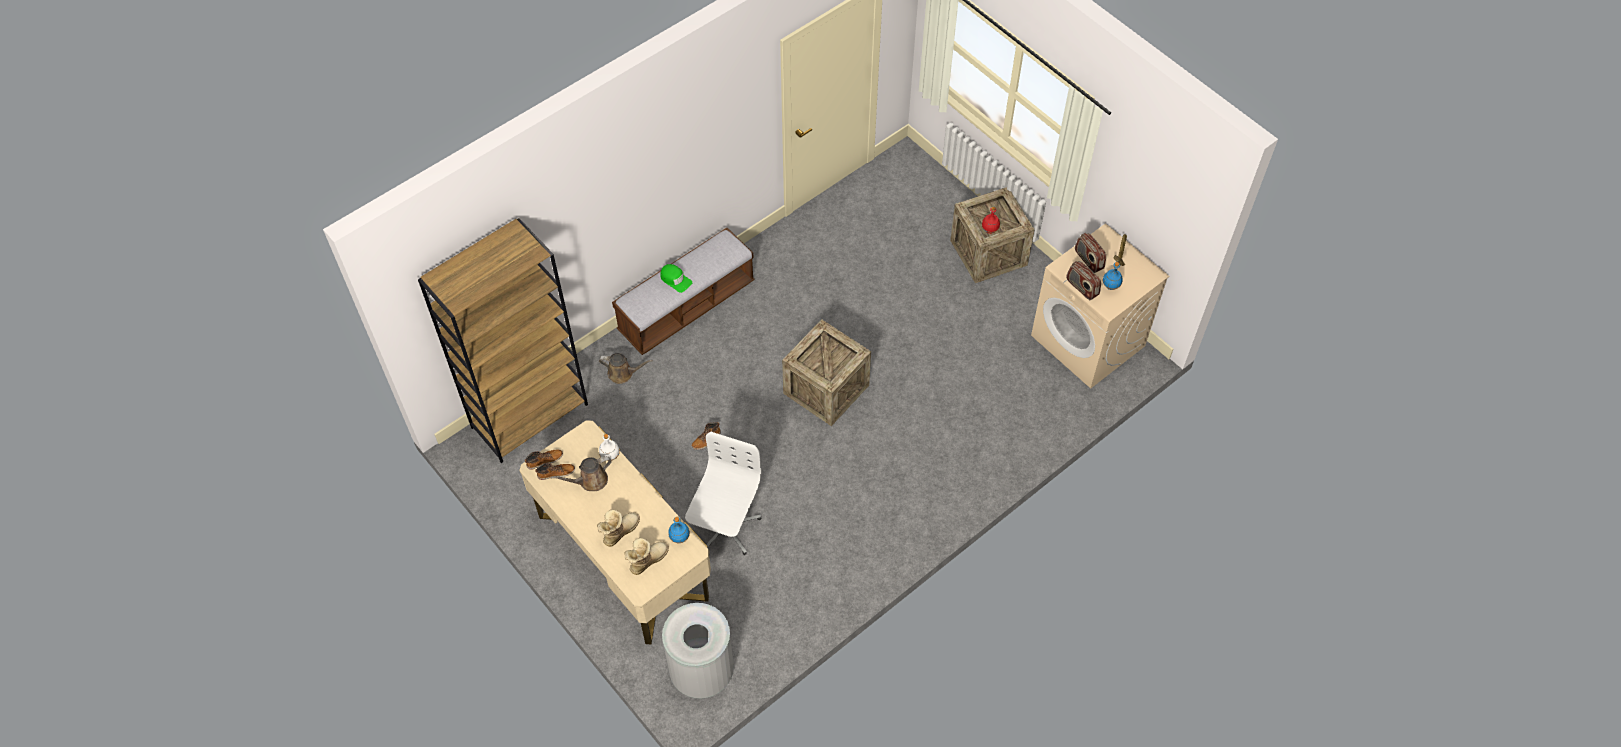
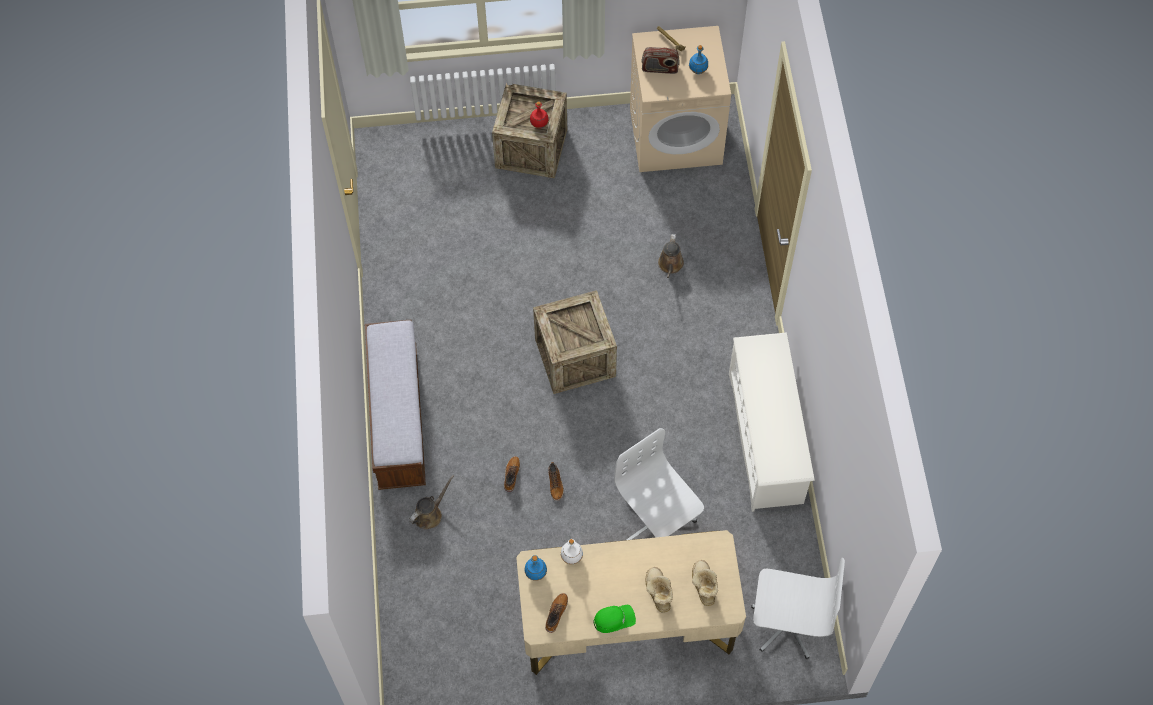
camera: 55 degrees left, 5 degrees up
brown bookcase [418,218,588,463] -> none
boot [525,449,563,470] -> boot moved to [504,456,520,492]
brown watering can [551,456,612,491] -> brown watering can moved to [658,234,684,278]
green cap [660,264,692,293] -> green cap moved to [594,605,636,633]
grey trash can [662,603,734,698] -> white office chair [751,558,845,659]
blue bottle [669,517,690,543] -> blue bottle moved to [525,555,547,581]
radio [1066,261,1101,300] -> none
none -> white shoe rack [729,332,815,512]

